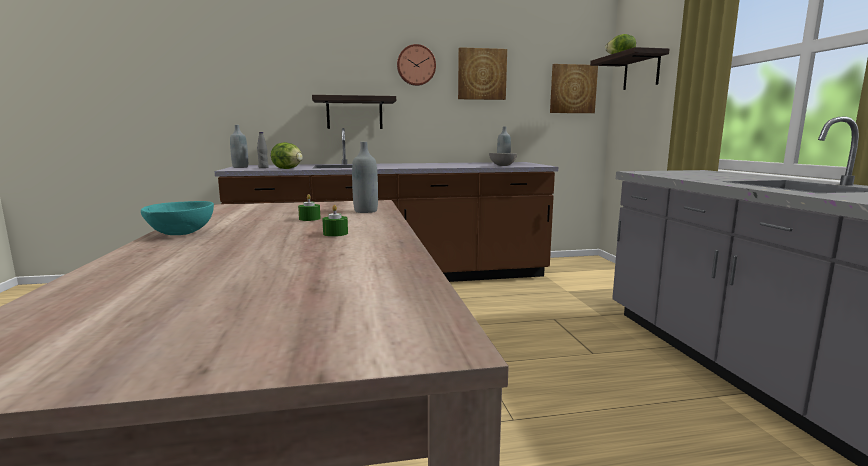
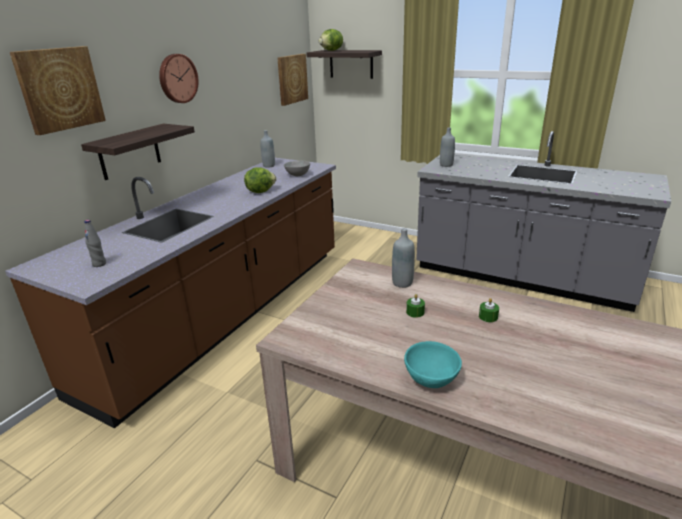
camera: 50 degrees left, 15 degrees up
grey bottle [230,125,248,168] -> grey bottle moved to [440,127,455,167]
lettuce [271,142,303,169] -> lettuce moved to [244,167,277,193]
picture [458,47,507,100] -> picture moved to [10,46,106,135]

